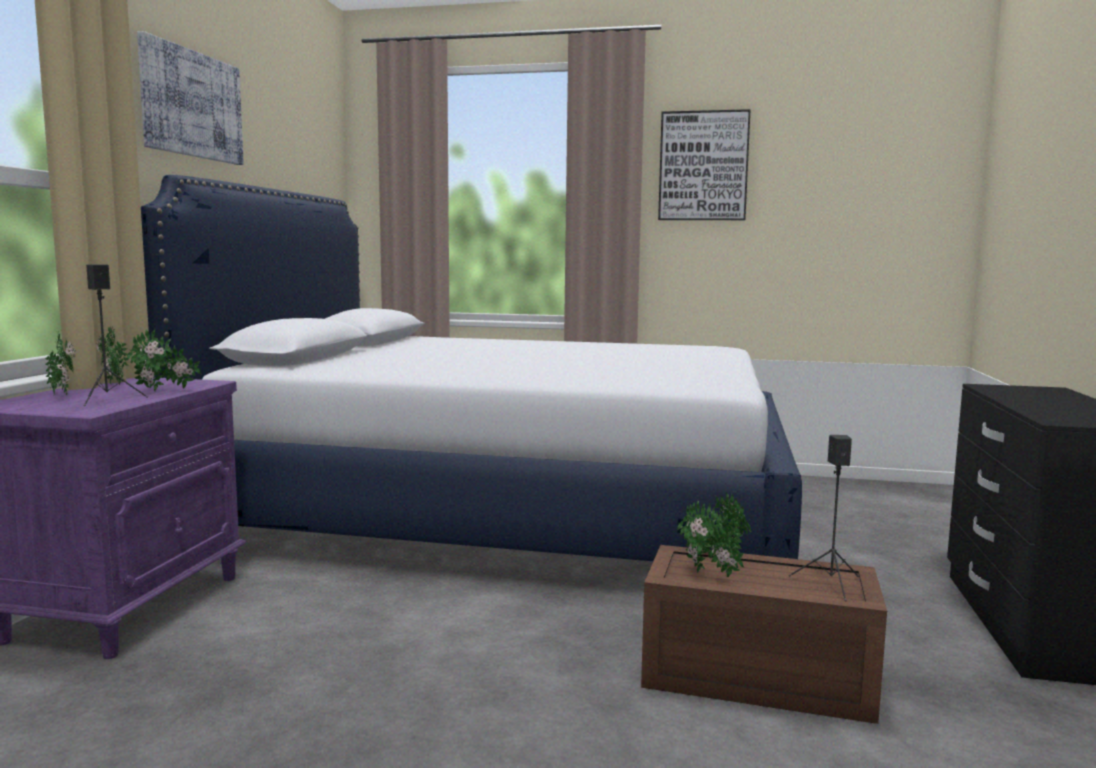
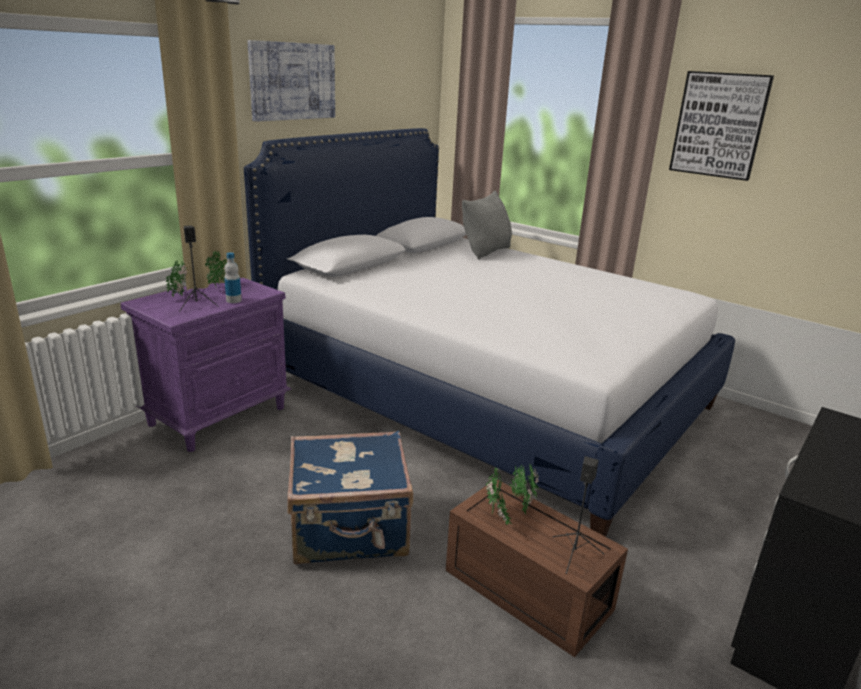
camera: 25 degrees right, 15 degrees up
potted plant [127,329,201,392] -> bottle [224,252,242,303]
none -> blue suitcase [287,430,413,565]
none -> grey pillow [462,191,512,259]

